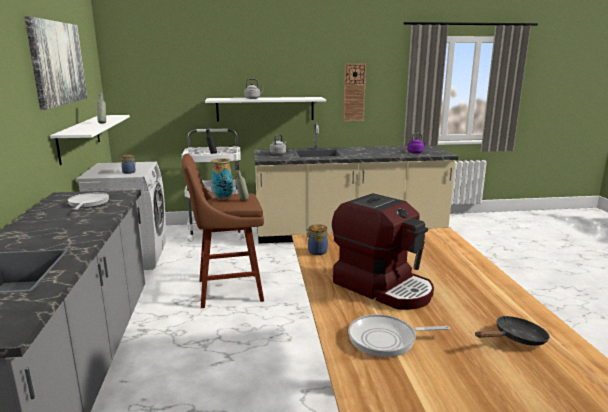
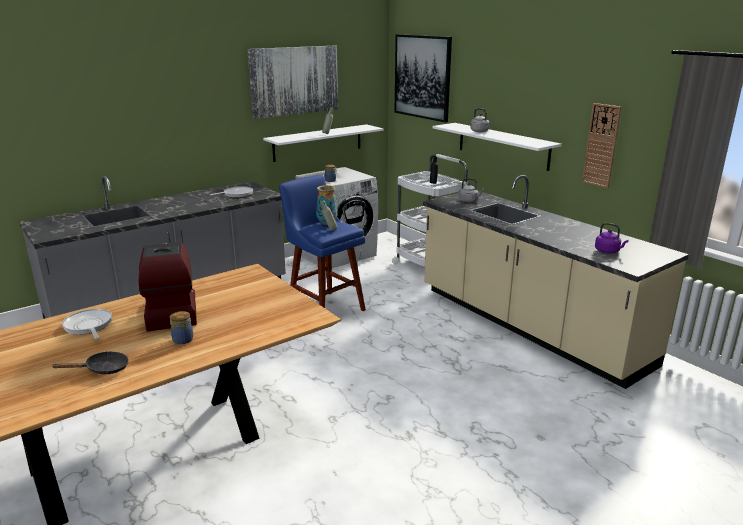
camera: 60 degrees right, 5 degrees up
brown stool [181,154,264,308] -> blue stool [279,175,366,311]
jar [306,224,328,255] -> jar moved to [170,311,193,344]
coffee machine [332,193,434,310] -> coffee machine turned 150 degrees clockwise [139,242,197,331]
black frying pan [475,316,550,346] -> black frying pan turned 60 degrees counterclockwise [51,351,129,374]
none -> picture [395,34,452,122]

